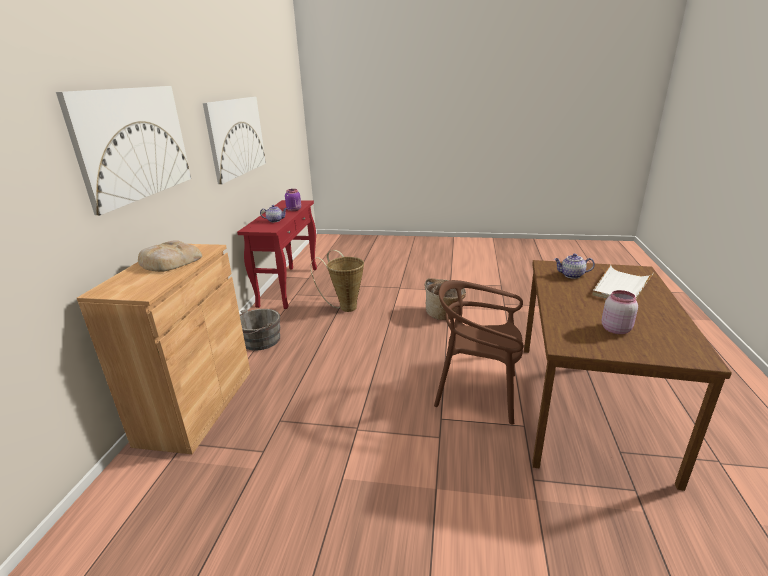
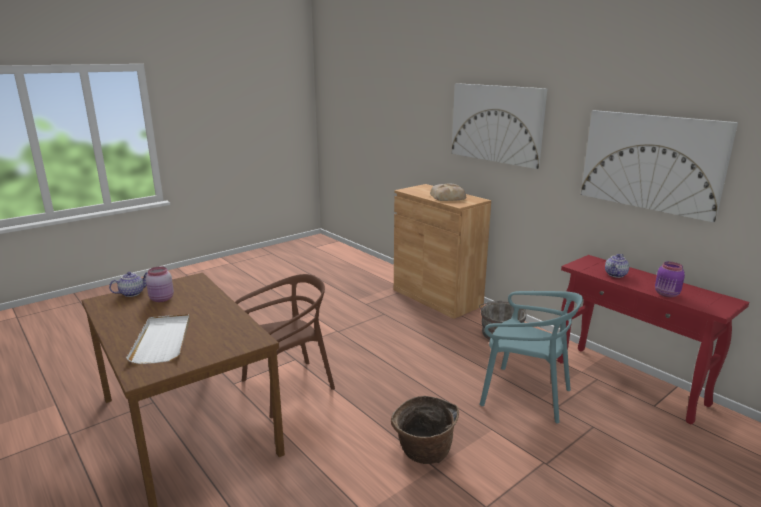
camera: 130 degrees right, 5 degrees down
basket [310,250,364,312] -> turquoise chair [479,291,583,423]
teapot [554,254,595,279] -> teapot moved to [109,272,148,297]

